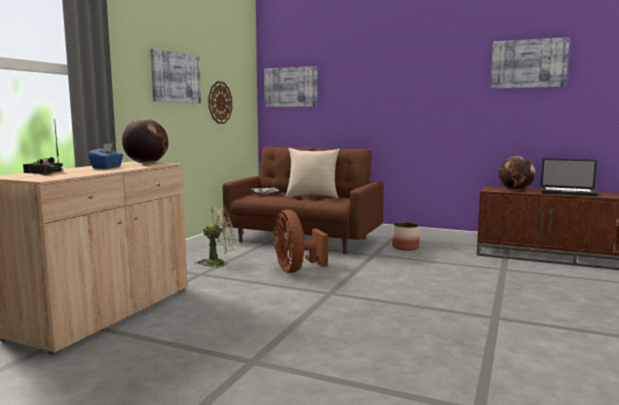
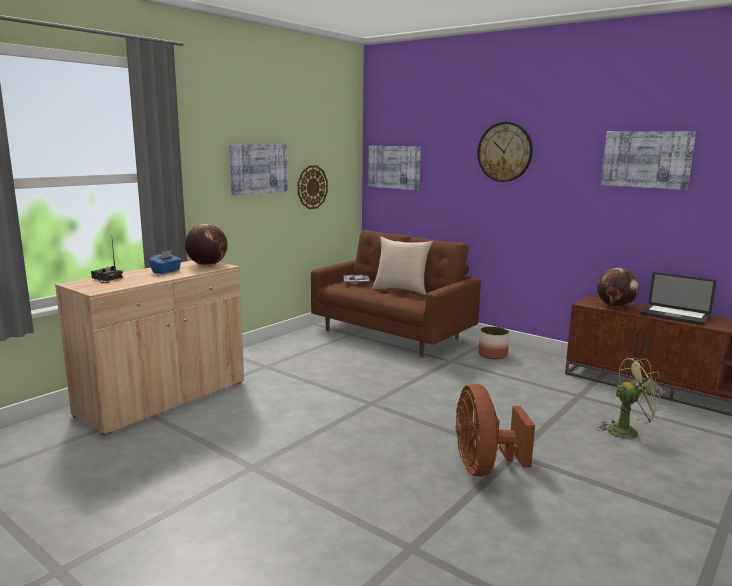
camera: 15 degrees right, 5 degrees up
green fan [196,204,236,268] -> green fan moved to [597,358,667,444]
brown fan [274,209,328,273] -> brown fan moved to [455,384,535,477]
none -> wall clock [477,122,533,182]

